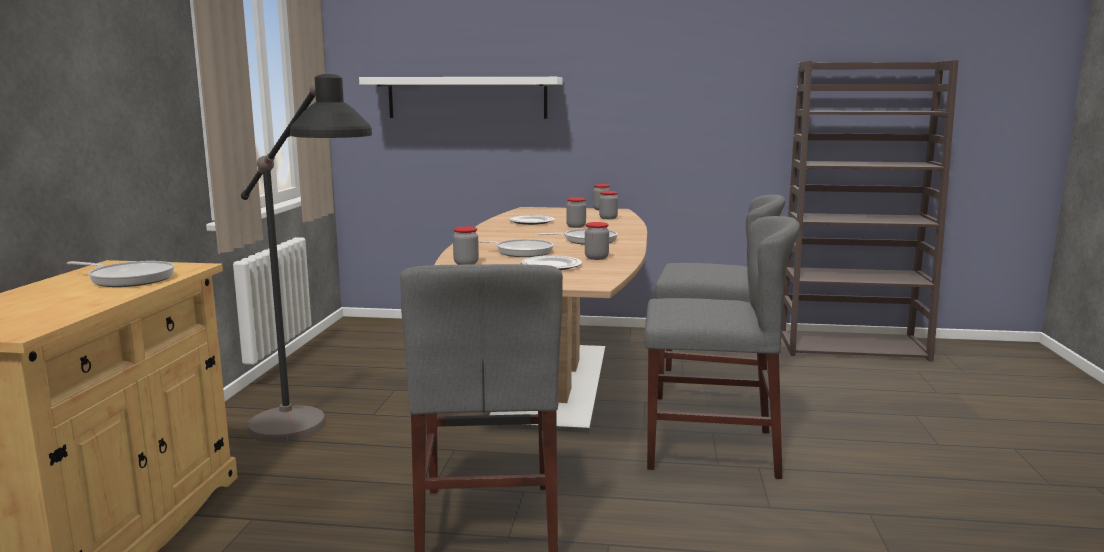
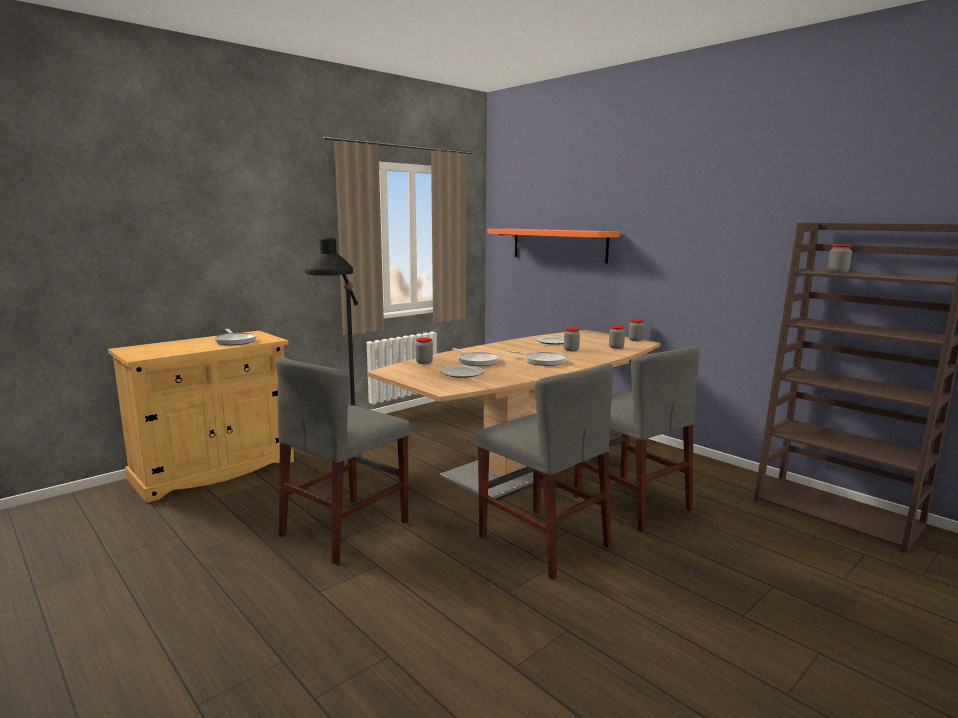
camera: 40 degrees right, 0 degrees up
white shelf [359,77,563,119] -> orange shelf [487,229,620,264]
jar [585,222,609,260] -> jar moved to [828,244,852,273]

